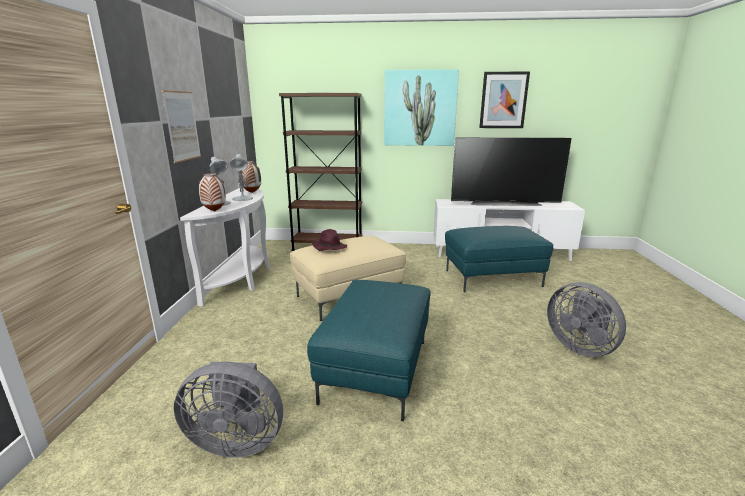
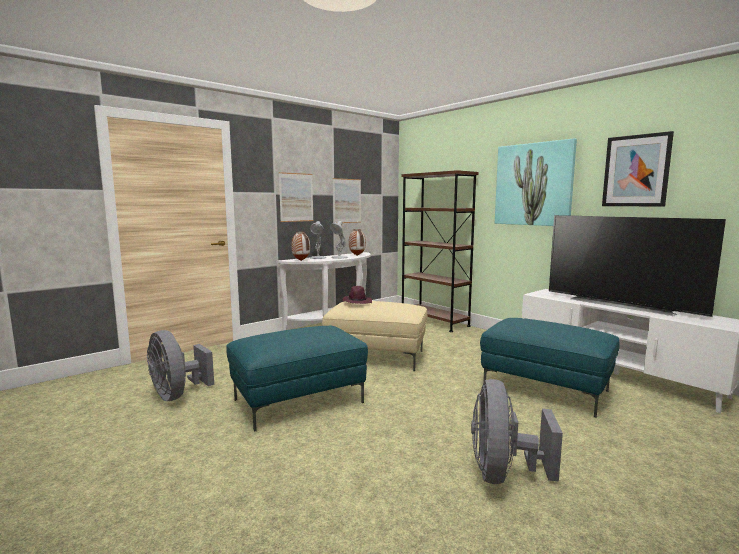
camera: 45 degrees right, 10 degrees down
none -> picture [333,178,361,223]

